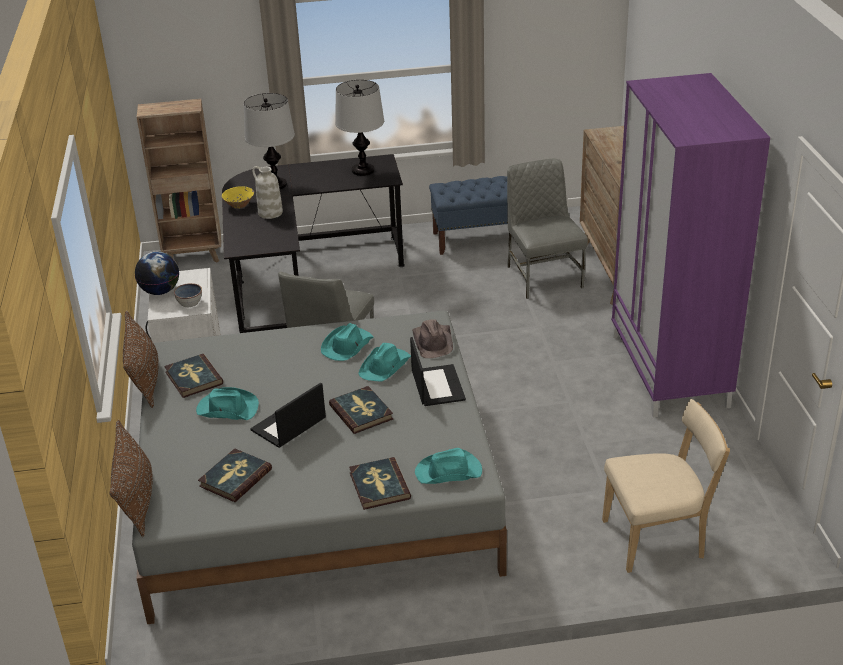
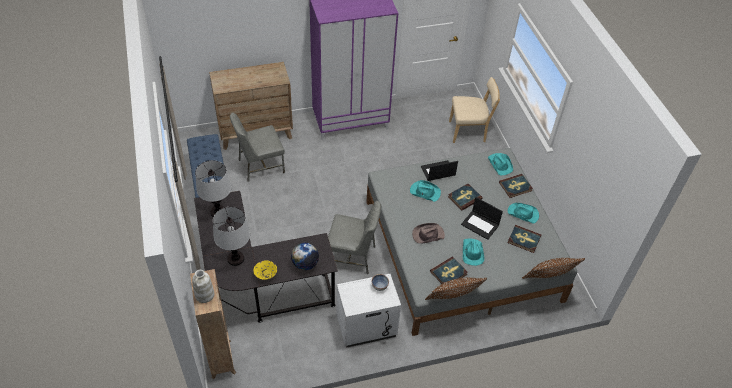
camera: 100 degrees left, 15 degrees up
globe [135,251,179,295] -> globe moved to [291,243,319,270]
white vase [252,166,283,219] -> white vase moved to [192,270,214,303]
turquoise hat [321,323,373,361] -> turquoise hat moved to [508,203,539,224]
brown hat [412,319,453,358] -> brown hat moved to [412,223,445,244]
beige chair [602,399,730,573] -> beige chair turned 105 degrees clockwise [449,77,500,143]

